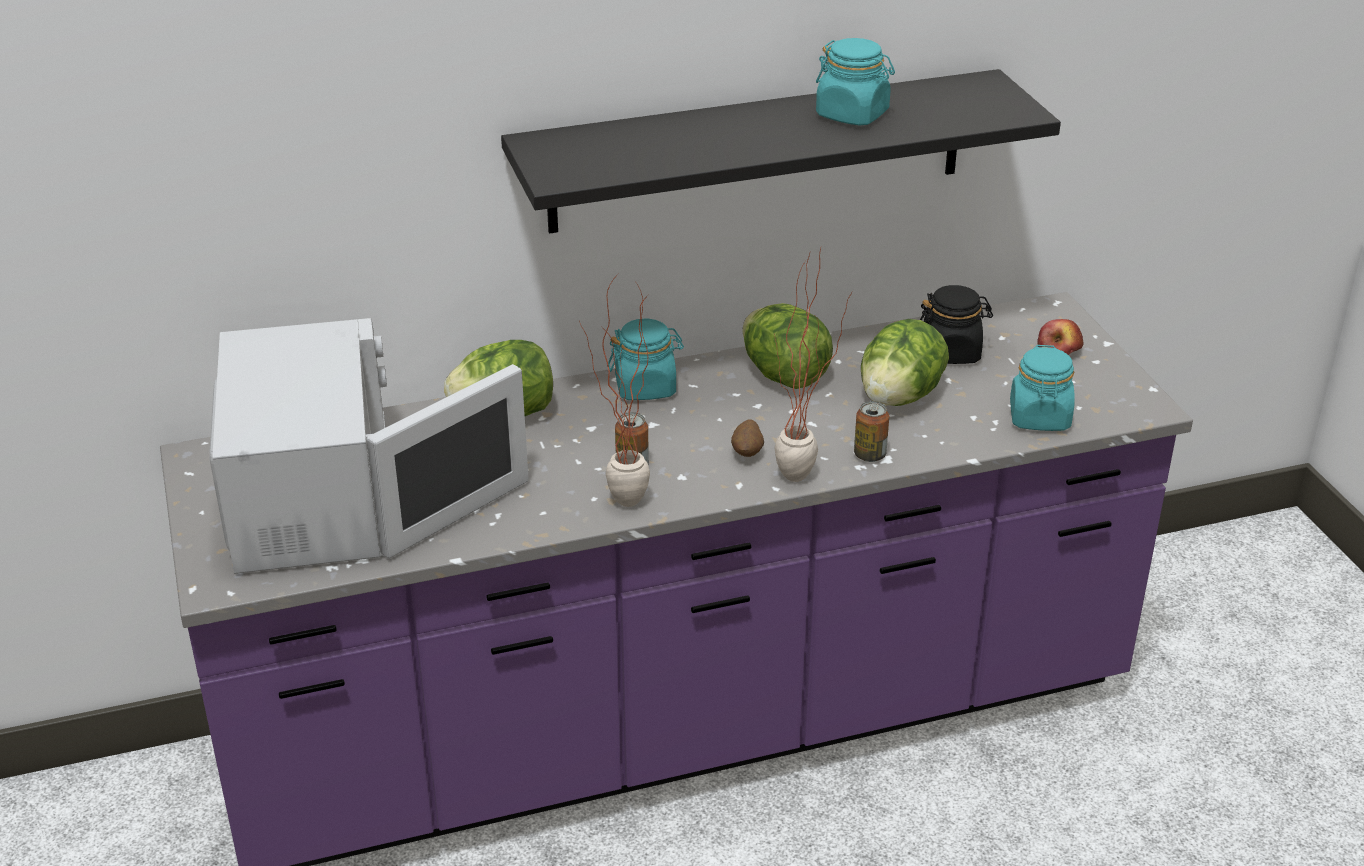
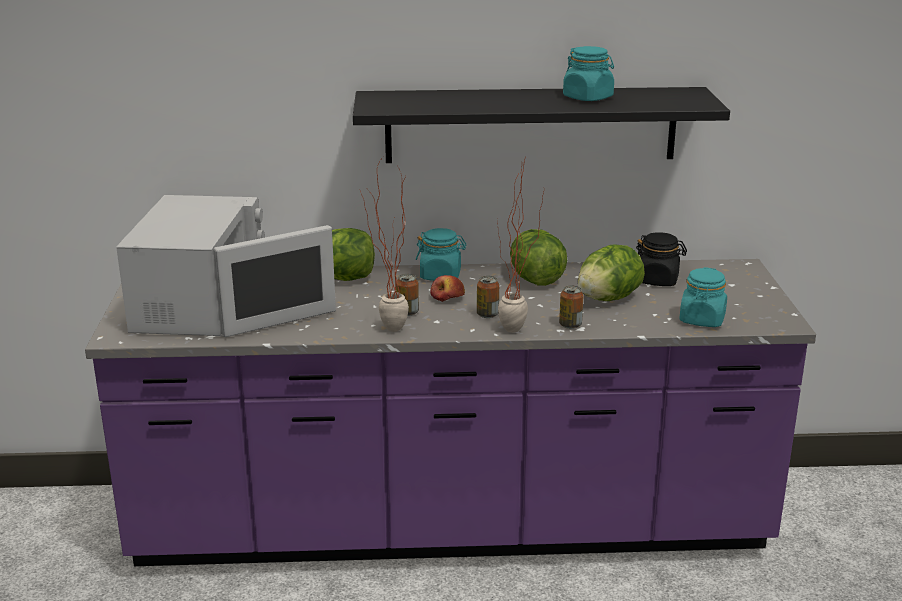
camera: 15 degrees right, 10 degrees down
potato [731,419,764,457] -> can [477,276,499,318]
apple [1037,319,1083,355] -> apple moved to [430,275,465,302]

